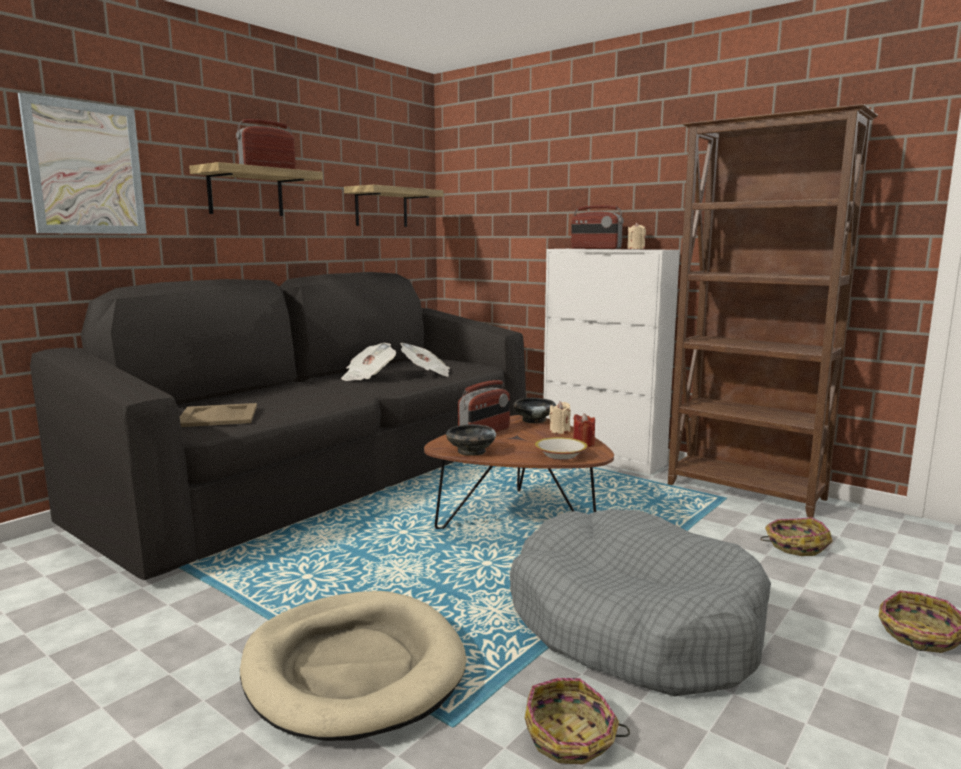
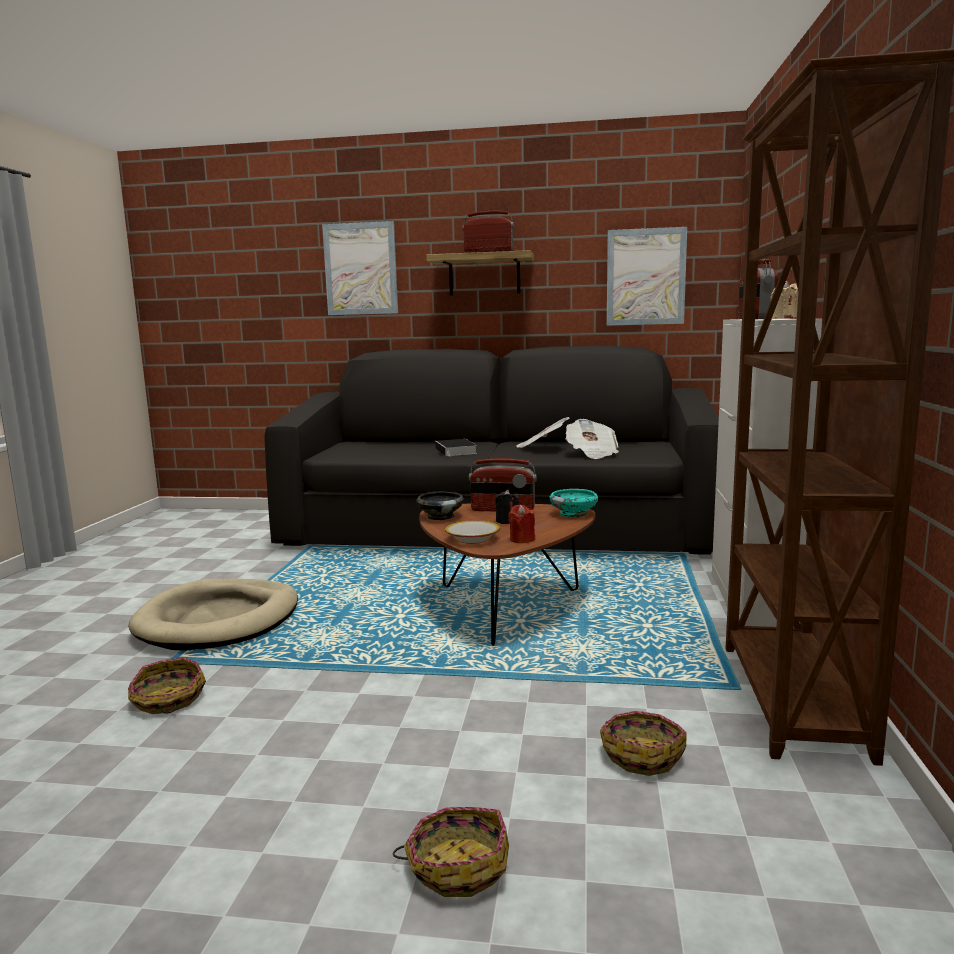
camera: 60 degrees right, 0 degrees up
beige tray [180,403,257,427] -> none
shelf [344,185,444,227] -> picture [607,227,687,326]
grey dog bed [510,509,771,696] -> none
black bowl [513,398,556,423] -> turquoise bowl [550,489,598,517]
beige candle [549,402,571,434] -> none
none -> book [435,439,477,457]
none -> black candle [495,490,519,524]

